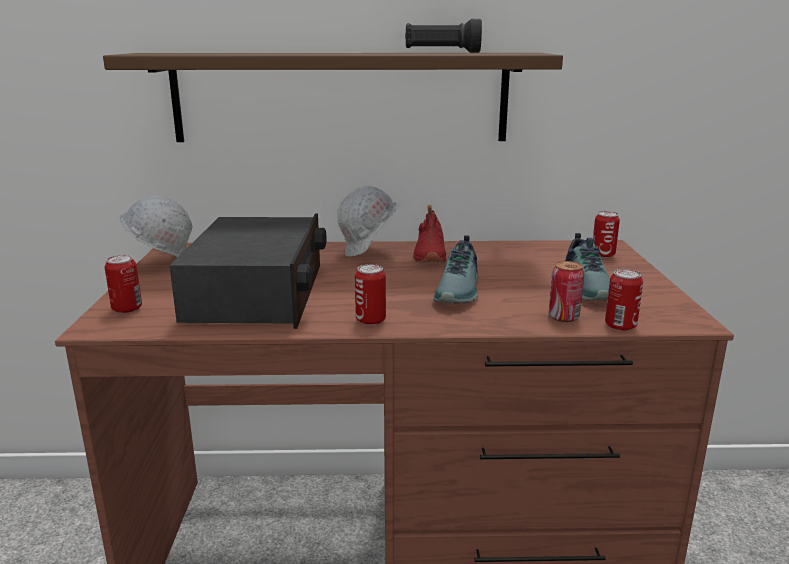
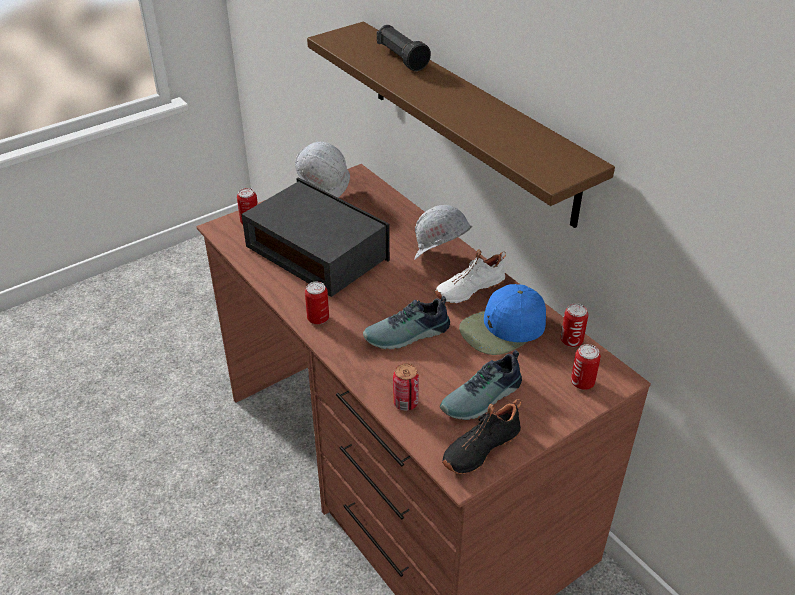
camera: 55 degrees right, 20 degrees up
radio [169,213,326,329] -> radio turned 105 degrees counterclockwise [242,178,390,297]
black flashlight [405,19,482,53] -> black flashlight moved to [377,25,431,71]
red shoe [413,205,446,263] -> white shoe [435,249,506,304]
can [605,269,643,331] -> can moved to [561,303,588,347]
none -> black shoe [442,399,521,474]
none -> blue cap [459,284,546,355]

